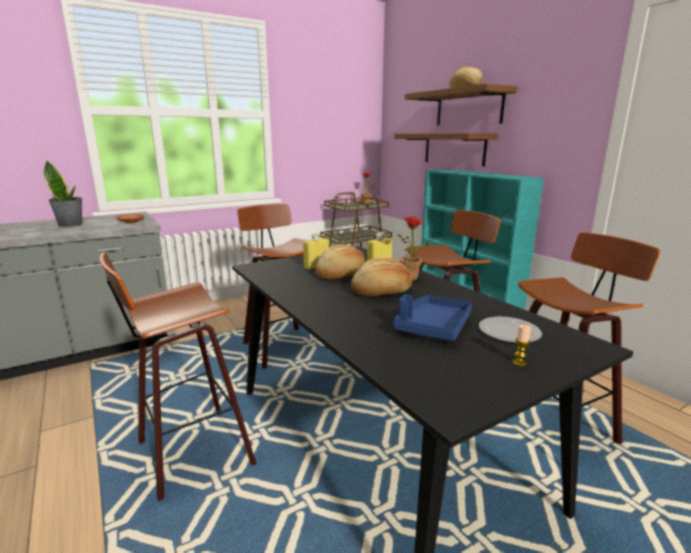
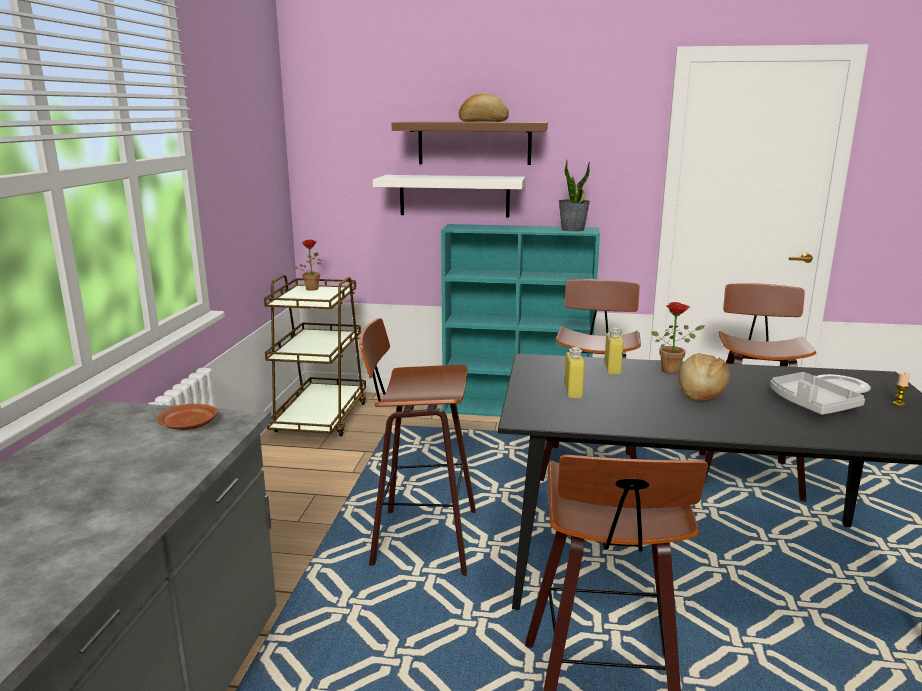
camera: 50 degrees left, 0 degrees up
potted plant [43,160,82,227] -> potted plant moved to [559,159,590,232]
bread [315,244,365,280] -> none
blue tray [393,294,472,341] -> grey tray [770,372,865,415]
brown shelf [394,133,498,166] -> white shelf [373,175,525,217]

